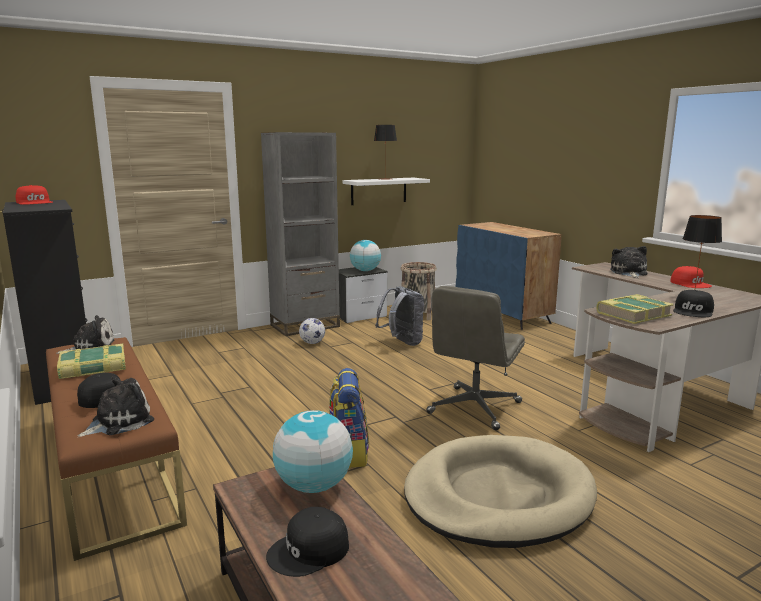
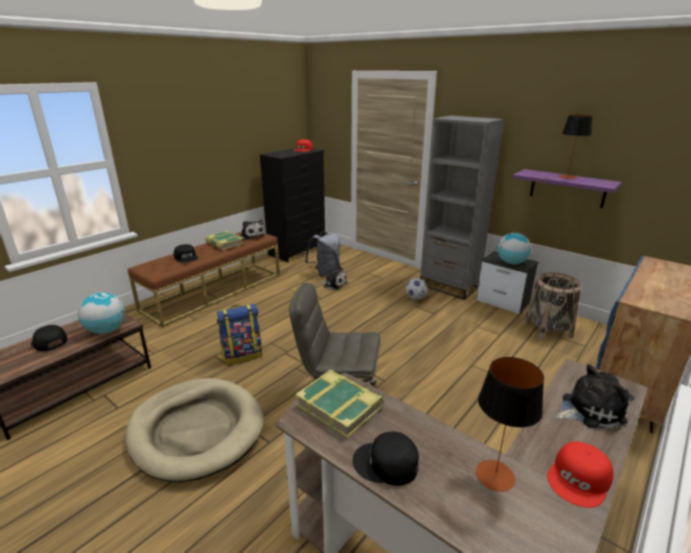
camera: 70 degrees right, 10 degrees up
plush toy [77,376,154,438] -> plush toy moved to [319,267,347,290]
white shelf [343,178,430,205] -> purple shelf [512,169,622,208]
grey backpack [375,286,424,346] -> grey backpack moved to [305,231,340,277]

